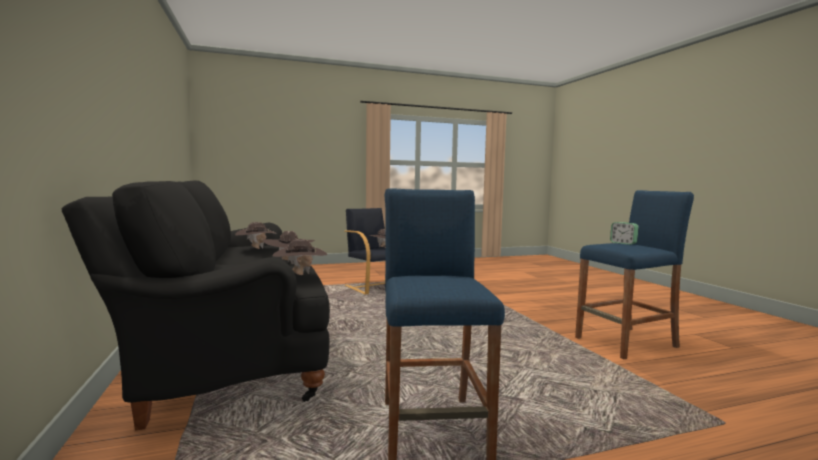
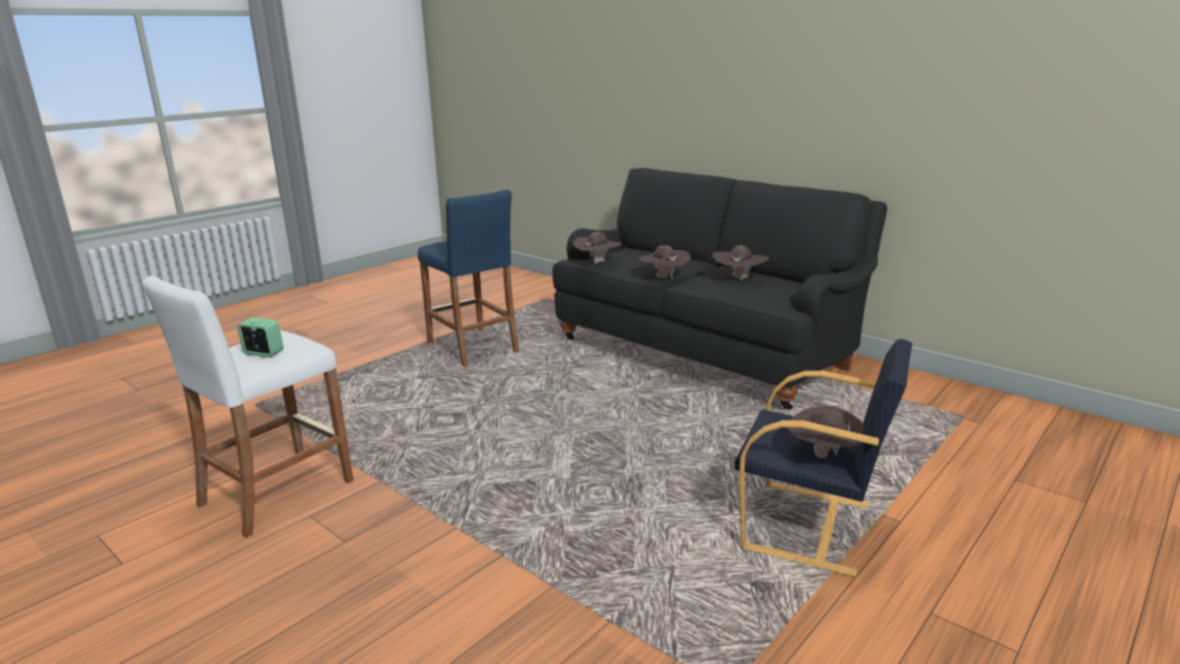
camera: 150 degrees right, 15 degrees up
blue stool [575,190,694,359] -> white stool [143,276,354,538]

